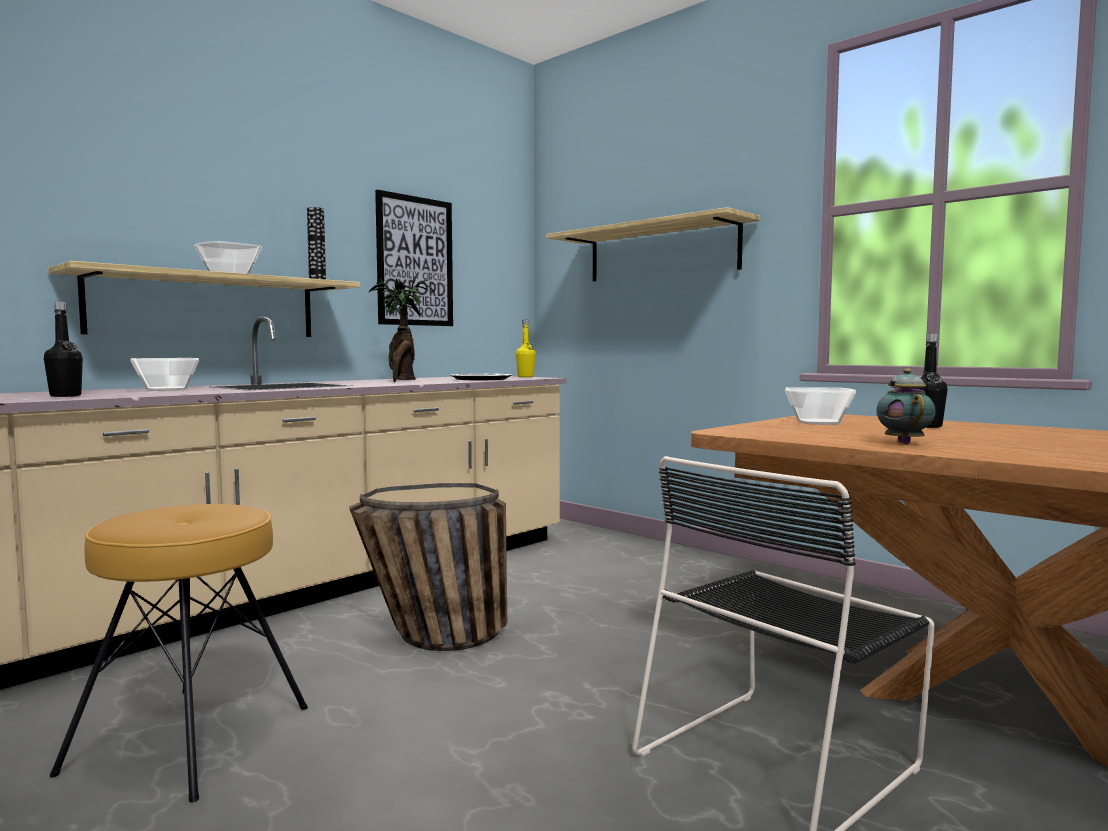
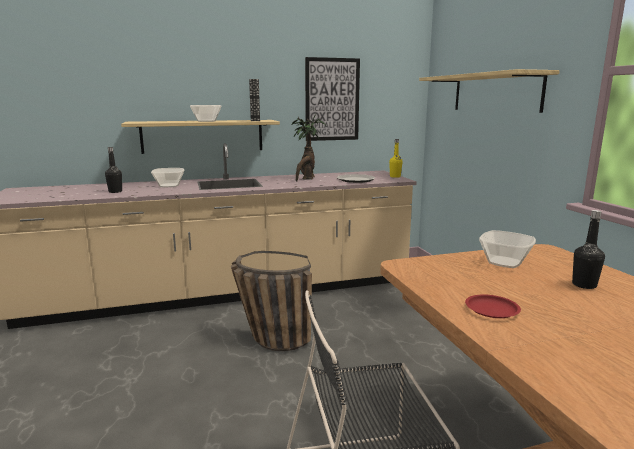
camera: 30 degrees right, 10 degrees up
brown stool [50,504,308,803] -> none
teapot [876,368,936,444] -> red plate [465,294,521,318]

